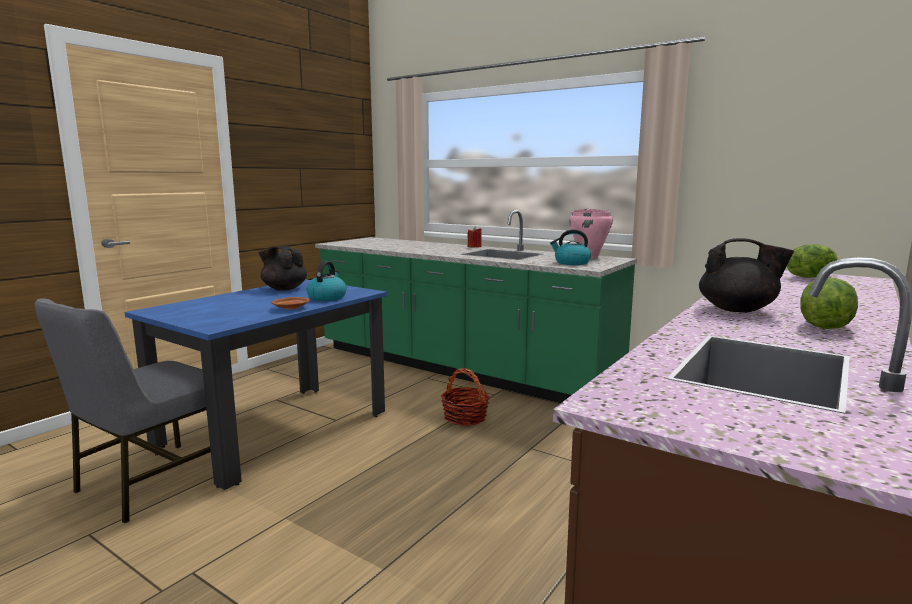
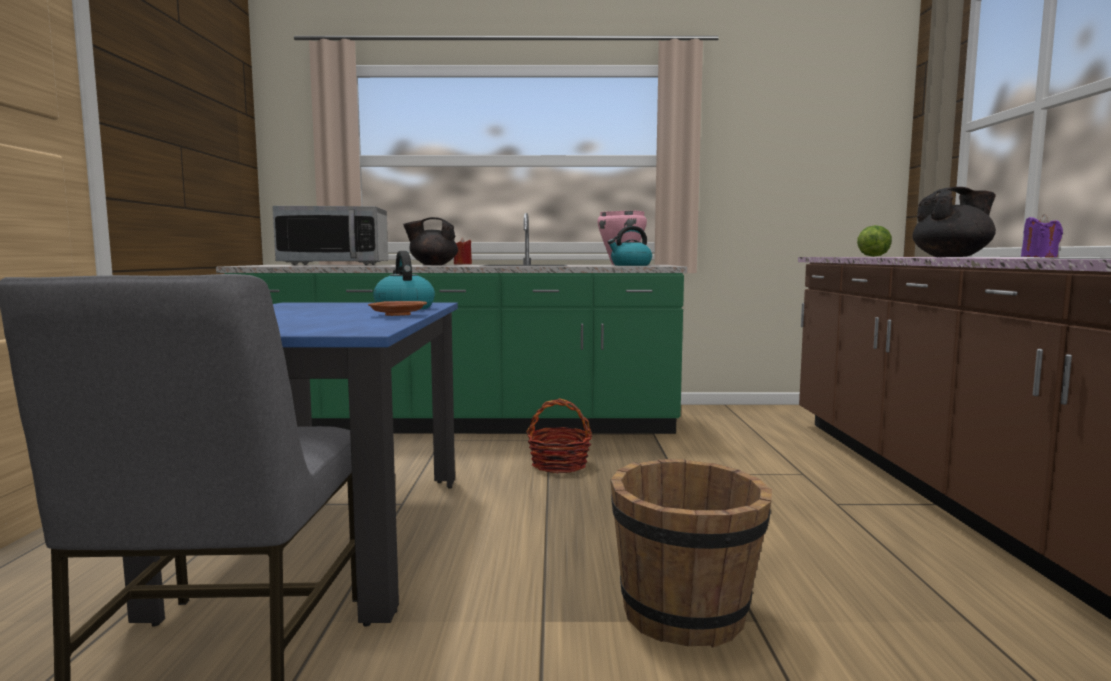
camera: 35 degrees left, 5 degrees down
black teapot [258,246,307,291] -> black teapot moved to [403,217,458,265]
lettuce [800,278,858,329] -> purple candle [1021,214,1063,258]
none -> microwave [272,206,388,265]
none -> brown bucket [610,459,772,648]

